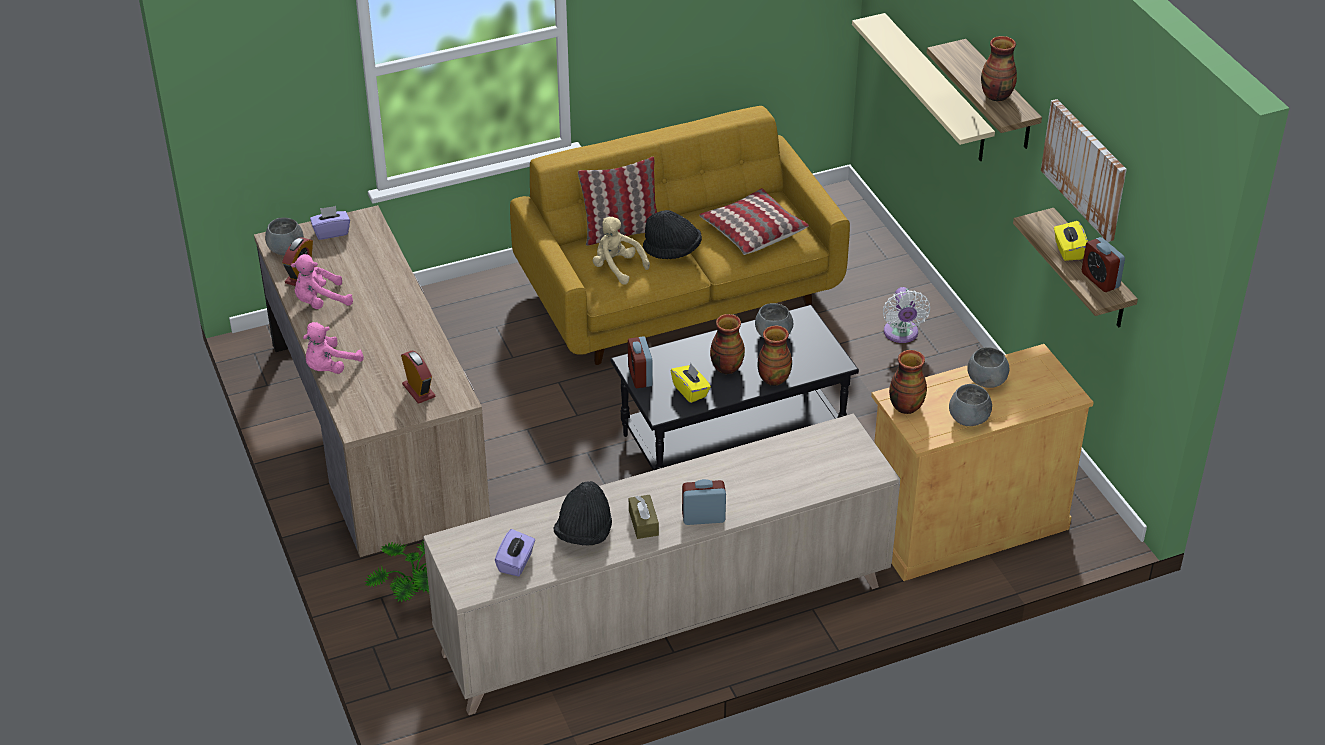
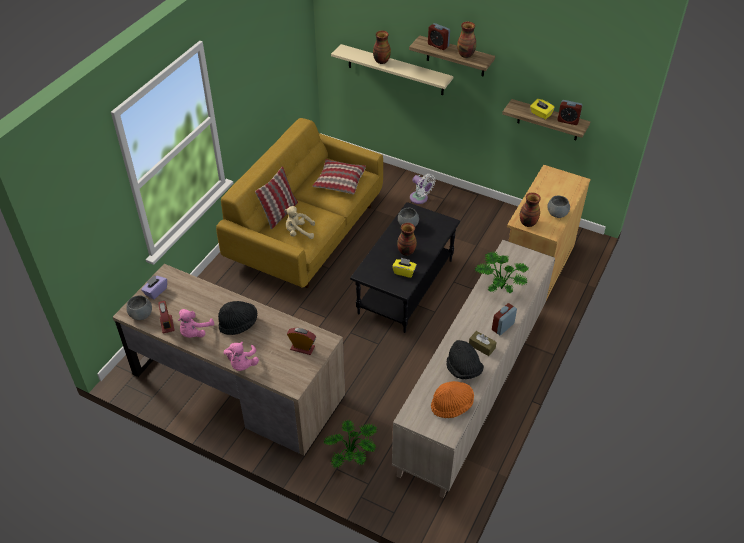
camera: 40 degrees left, 5 degrees up
purple tissue box [495,529,535,577] -> orange hat [431,381,474,418]
alarm clock [628,336,653,388] -> alarm clock moved to [428,23,450,50]
black hat [643,210,702,259] -> black hat moved to [218,301,257,335]
vase [757,326,792,386] -> vase moved to [373,31,391,64]
grey bowl [967,347,1009,388] -> none
picture [1041,99,1127,242] -> none
none -> potted plant [474,251,528,294]

